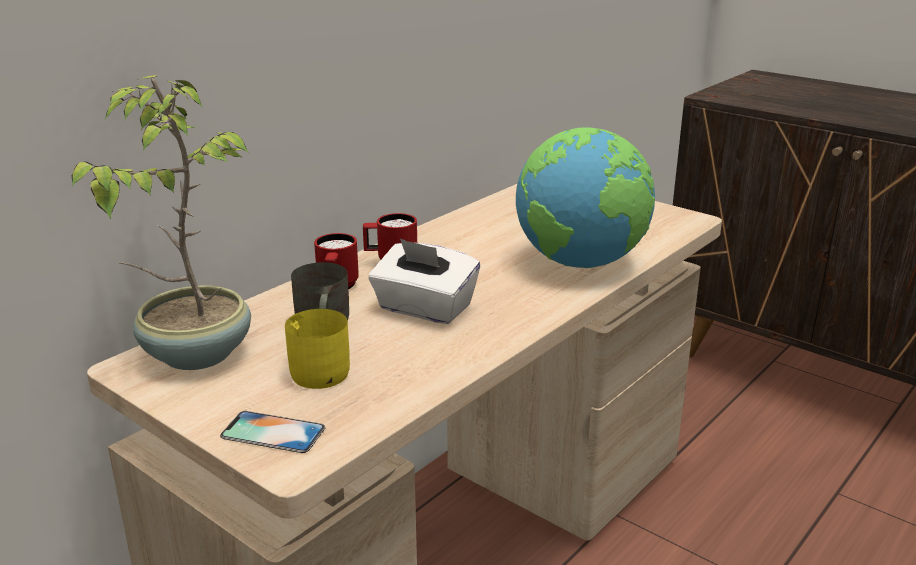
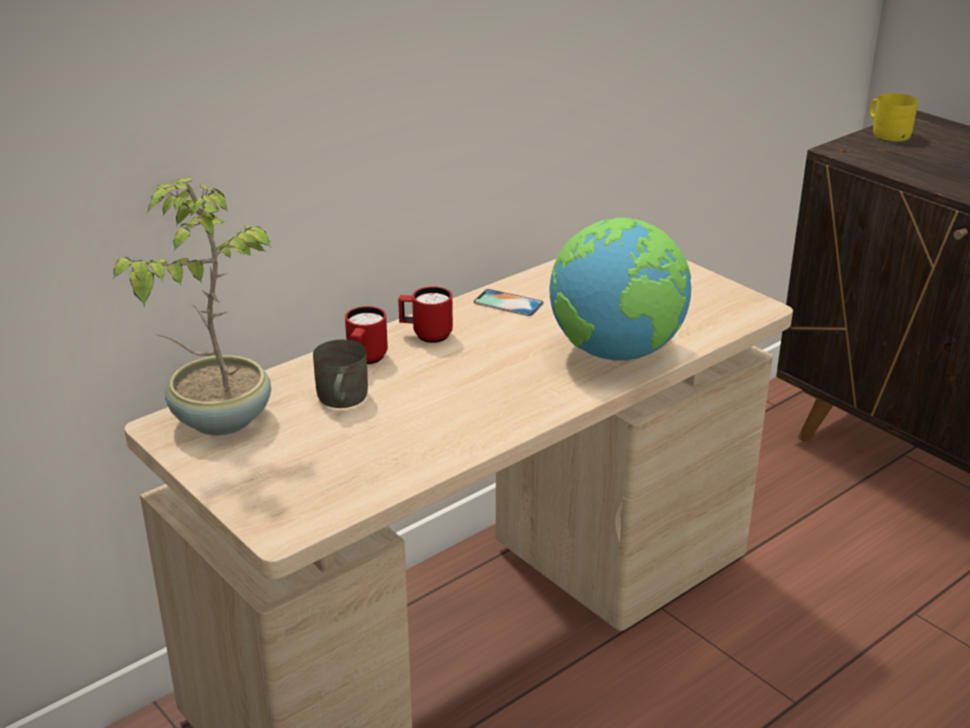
camera: 10 degrees right, 5 degrees up
phone [220,411,325,453] -> phone moved to [473,289,544,316]
yellow mug [285,309,350,389] -> yellow mug moved to [870,93,918,141]
white tissue box [369,239,480,324] -> none

